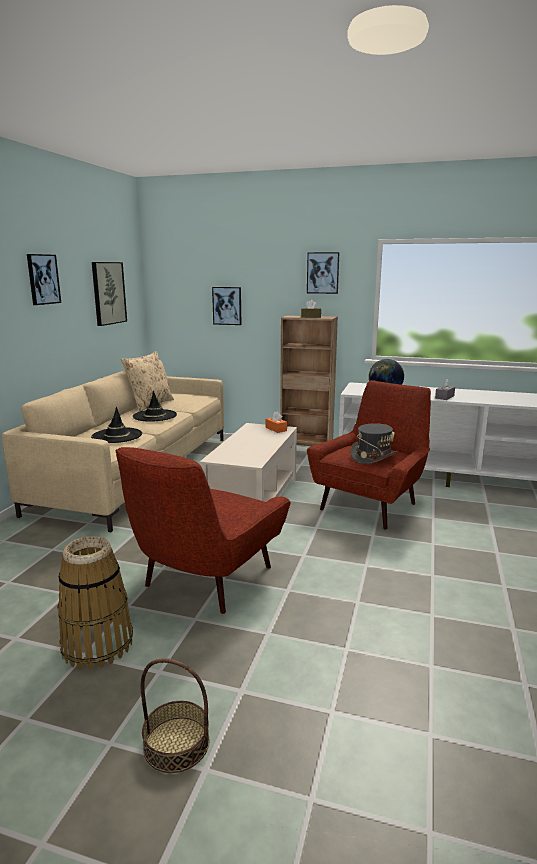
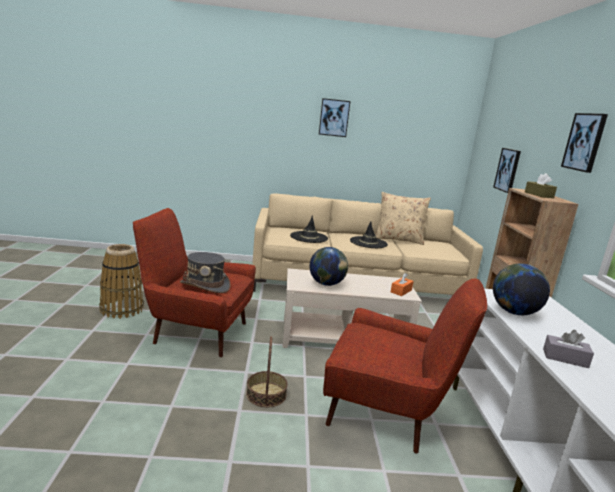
camera: 70 degrees right, 0 degrees up
picture [92,262,127,326] -> none
basket [141,658,209,773] -> basket moved to [246,336,288,407]
grey hat [350,423,398,464] -> grey hat moved to [180,252,231,293]
none -> globe [309,247,348,286]

